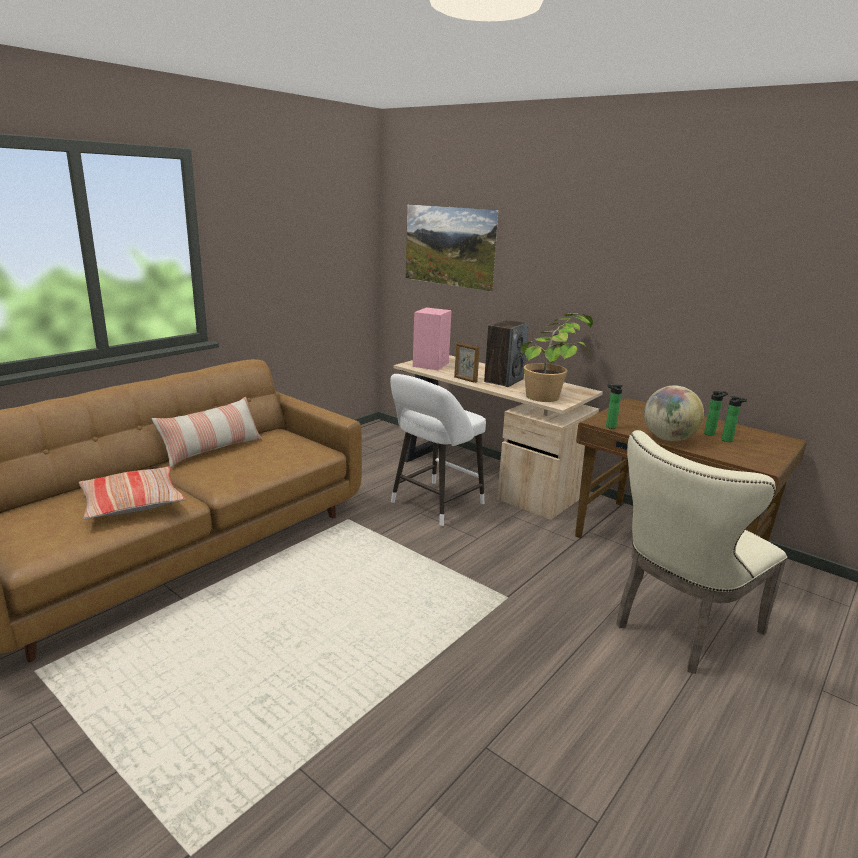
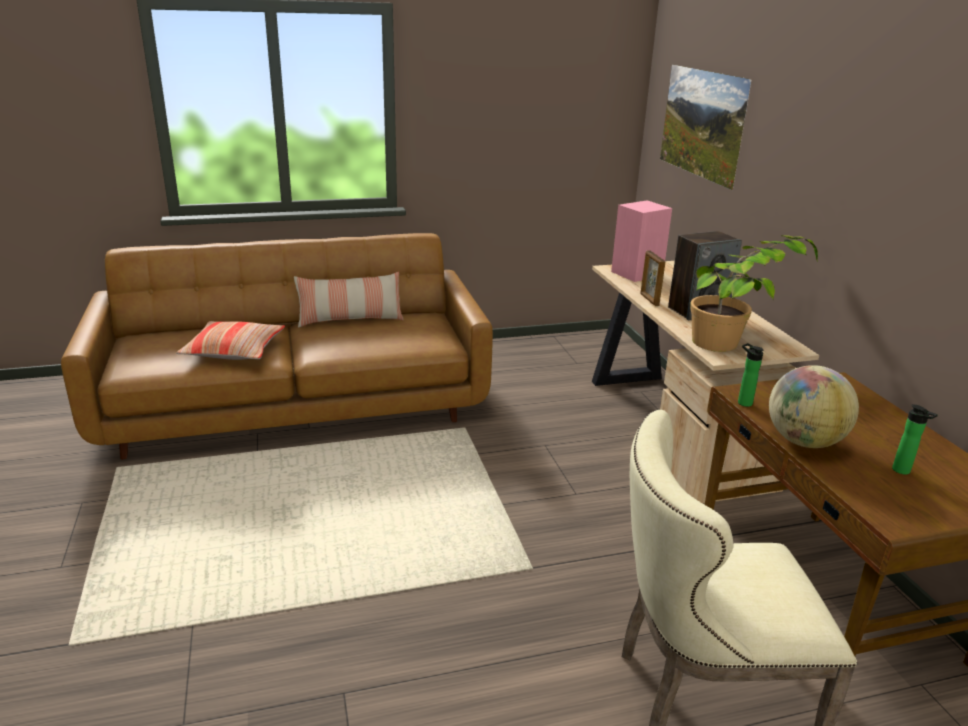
camera: 35 degrees right, 5 degrees up
white stool [390,374,486,526] -> none
bottle [704,391,728,436] -> none

